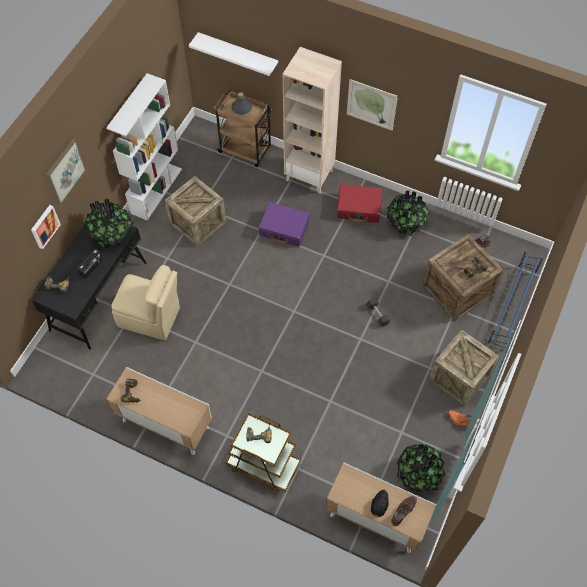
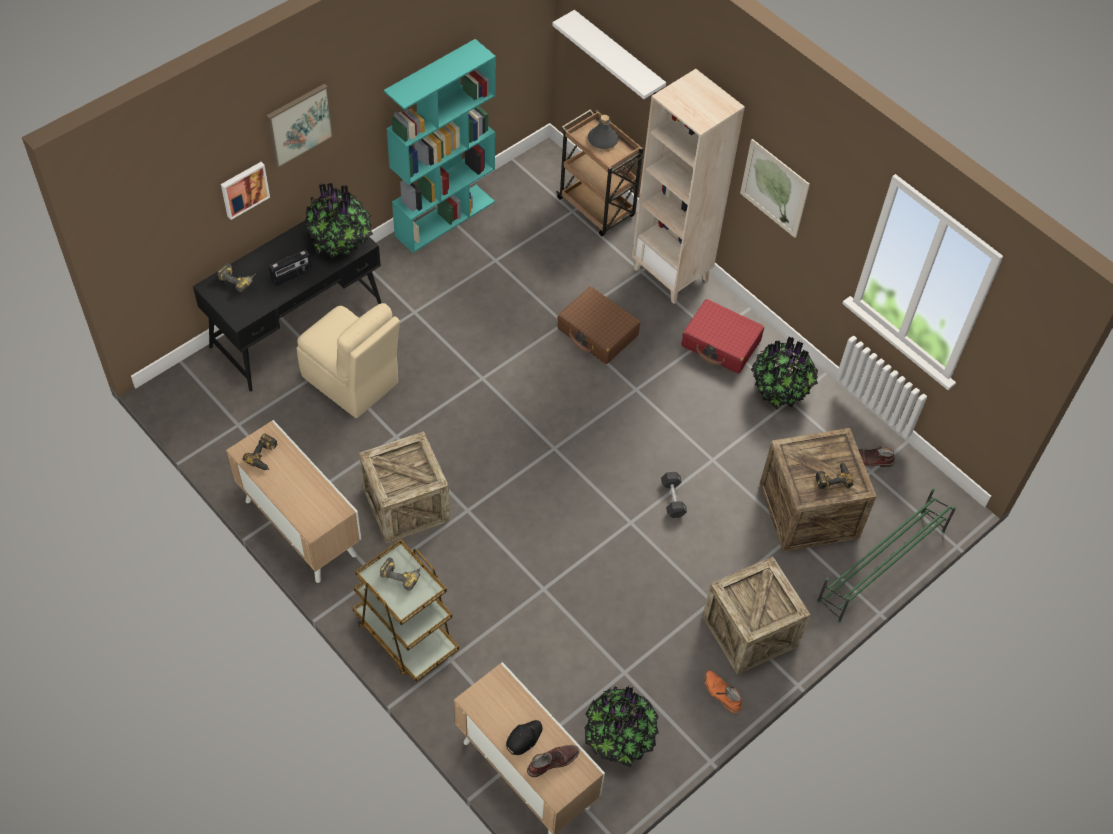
camera: 20 degrees right, 5 degrees down
white bookcase [106,73,182,221] -> turquoise bookcase [384,39,496,253]
crate [165,176,226,246] -> crate moved to [359,431,450,543]
purple suitcase [258,202,309,247] -> brown suitcase [557,286,640,364]
blue shoe rack [487,251,544,348] -> green shoe rack [817,488,956,623]

